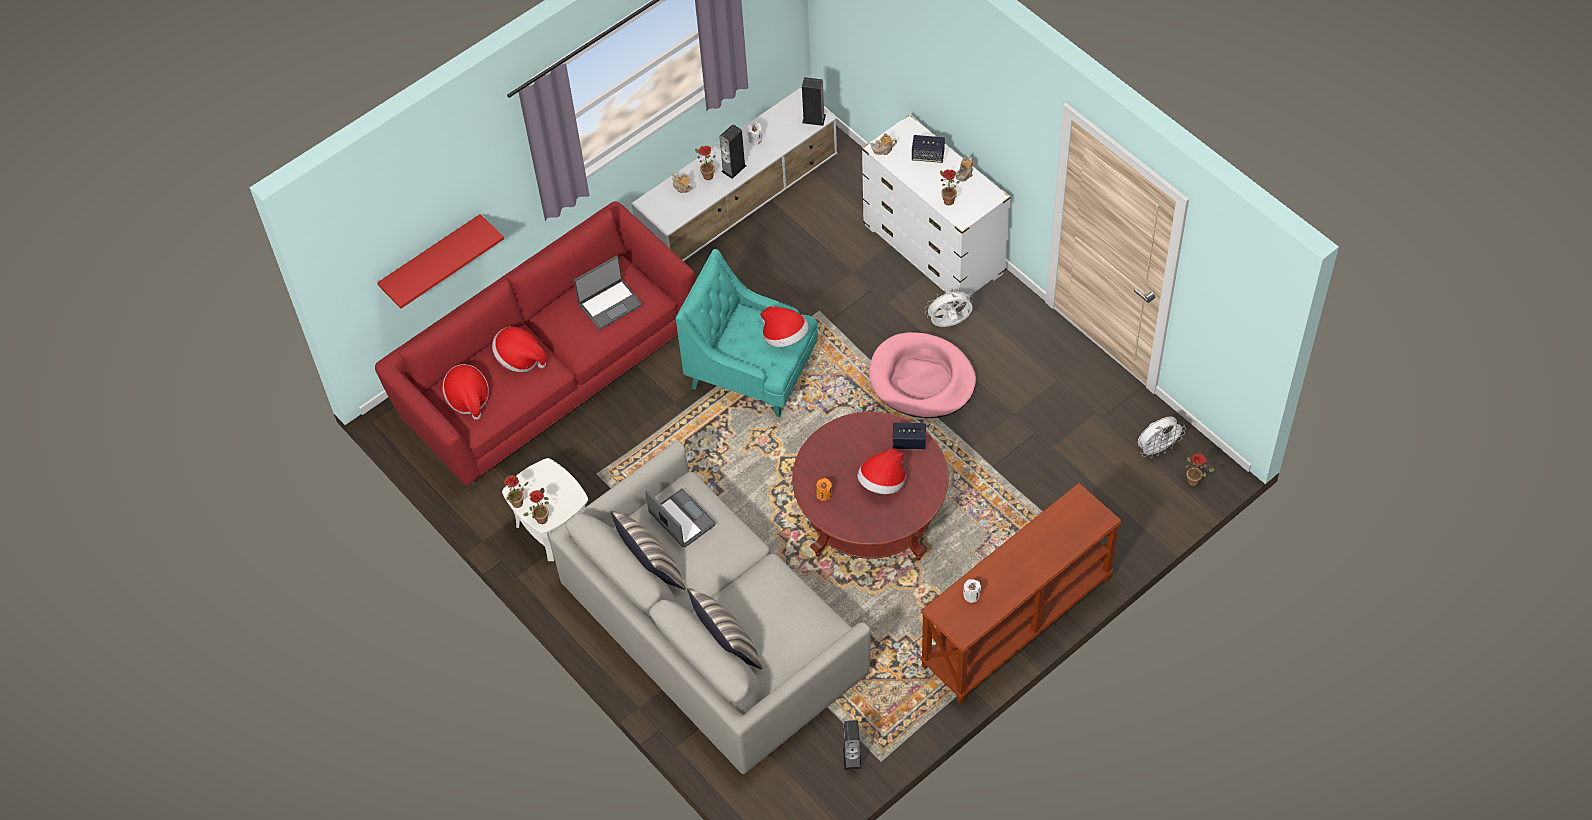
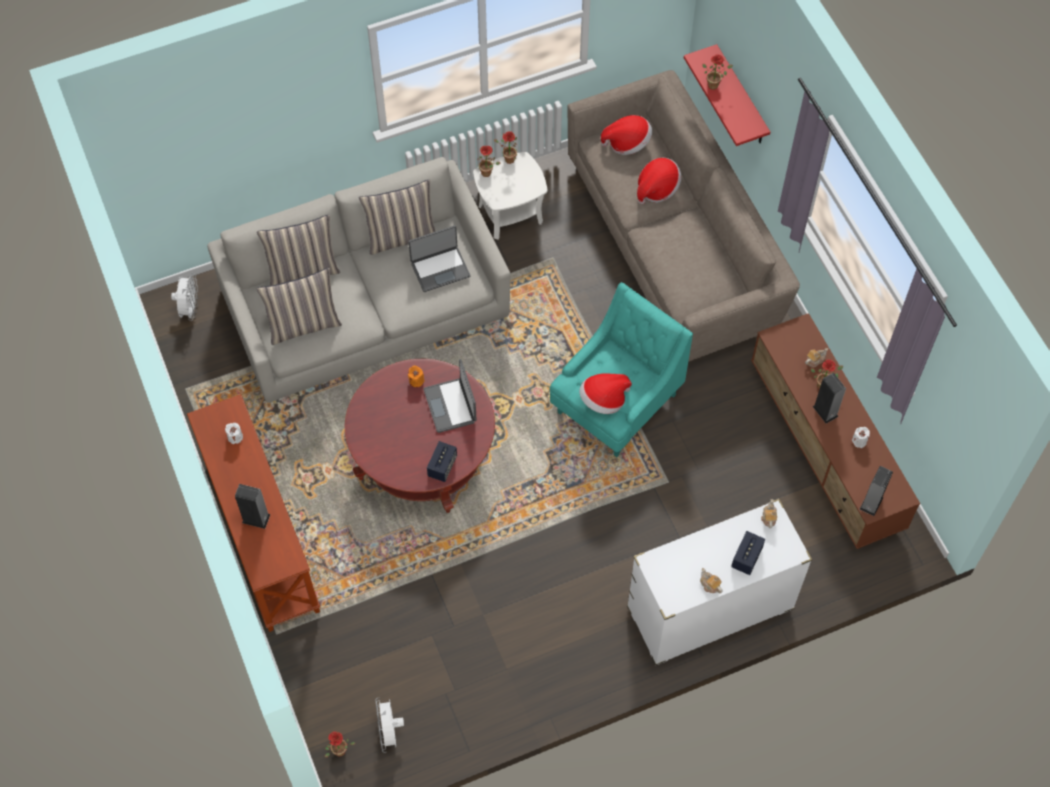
camera: 105 degrees right, 5 degrees up
red sofa [375,201,695,486] -> beige sofa [567,70,800,362]
laptop [574,256,643,330] -> laptop moved to [424,359,477,433]
white tv stand [631,88,837,261] -> brown tv stand [751,313,920,549]
speaker [843,720,862,770] -> speaker moved to [235,484,271,529]
hat [857,449,905,494] -> none
pink dog bed [869,332,976,418] -> none
white fan [925,288,973,327] -> white fan moved to [171,273,198,321]
potted plant [940,169,960,205] -> potted plant moved to [702,54,733,90]
none -> pillow [256,268,342,345]

